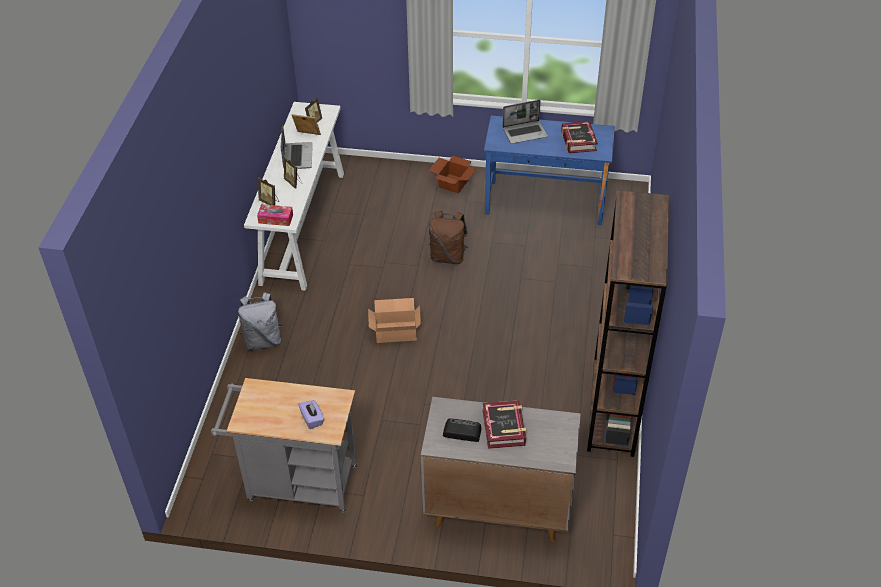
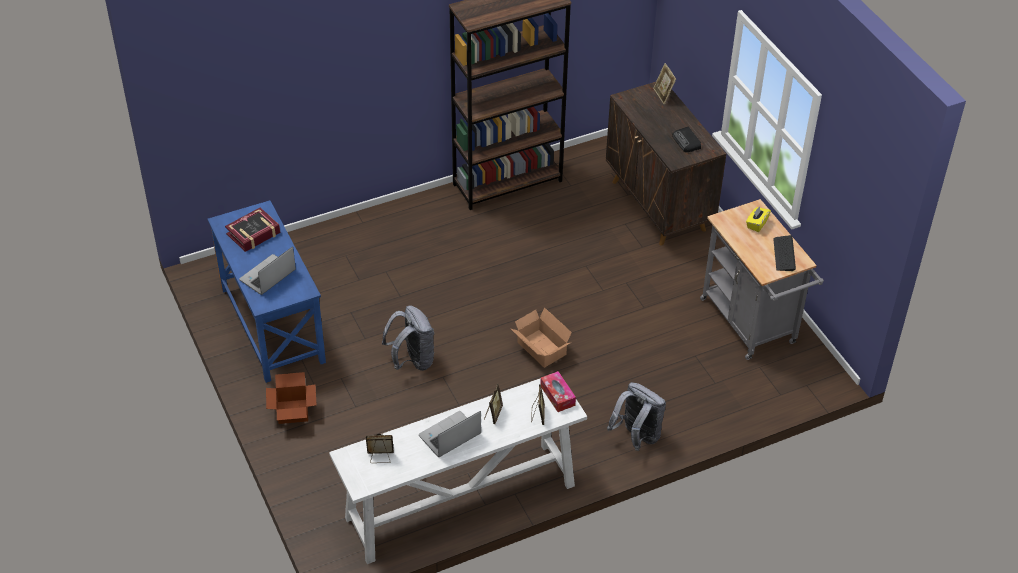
camera: 125 degrees left, 0 degrees up
picture frame [292,114,321,135] -> picture frame moved to [653,63,676,105]
purple tissue box [298,400,324,429] -> yellow tissue box [746,206,771,232]
grey cabinet [421,397,581,542] -> brown cabinet [606,82,726,246]
brown backpack [429,211,468,264] -> grey backpack [382,305,434,371]
book [483,400,526,449] -> none
laptop [502,100,548,144] -> laptop turned 90 degrees counterclockwise [239,247,296,295]
none -> keyboard [773,235,796,271]

